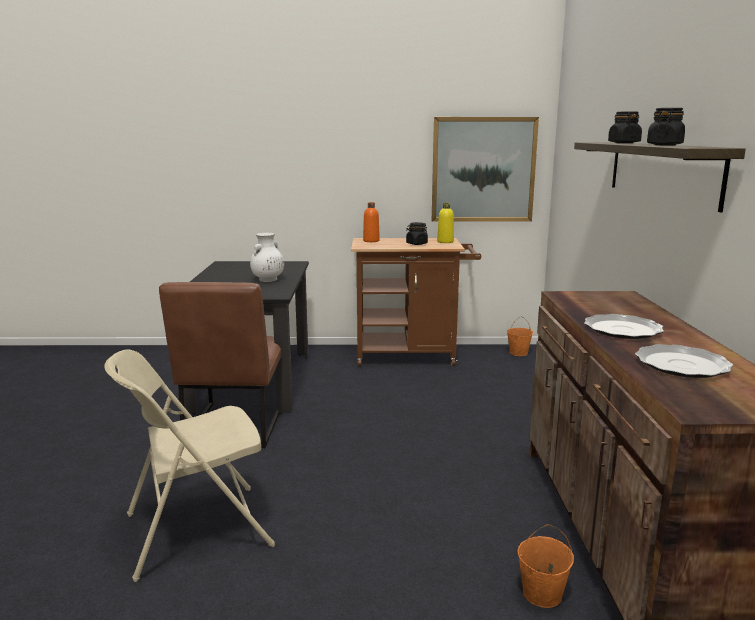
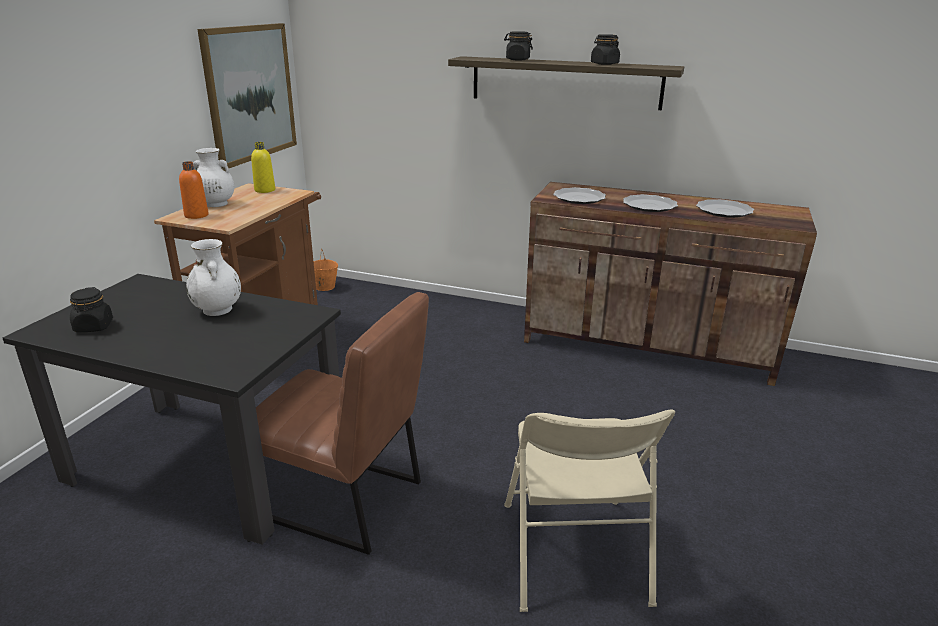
camera: 70 degrees left, 10 degrees up
black jar [406,222,428,245] -> black jar moved to [70,287,113,332]
orange bucket [518,524,574,608] -> none
none -> white vase [193,148,234,207]
none -> plate [553,187,606,204]

